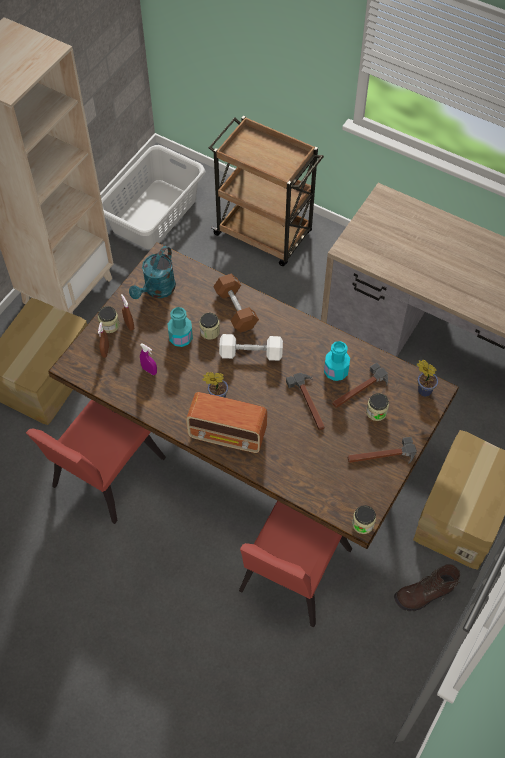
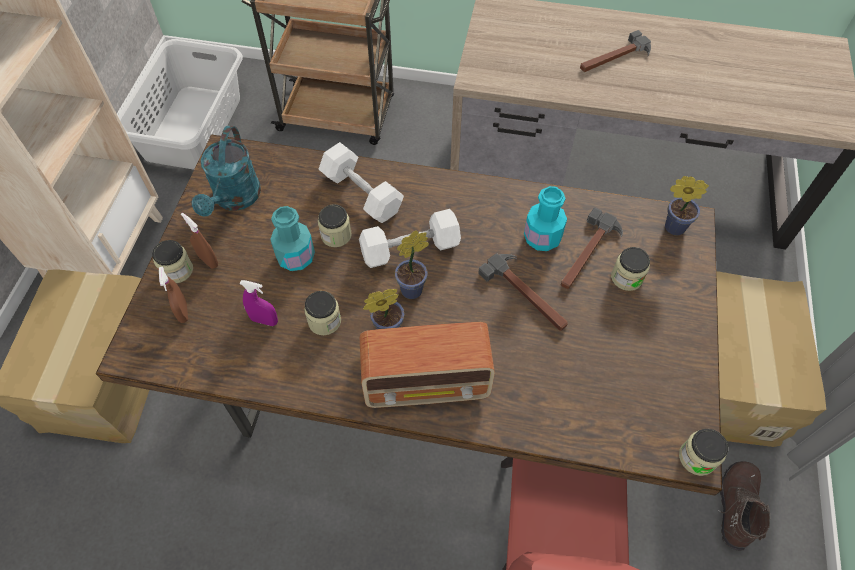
camera: 20 degrees left, 0 degrees up
red chair [26,399,166,524] -> none
brown dumbbell [213,274,259,332] -> white dumbbell [319,142,404,223]
hammer [348,437,417,464] -> hammer moved to [580,30,651,72]
brown boot [394,564,460,611] -> brown boot turned 150 degrees clockwise [718,461,770,551]
none -> jar [304,291,341,335]
none -> potted plant [395,230,429,299]

